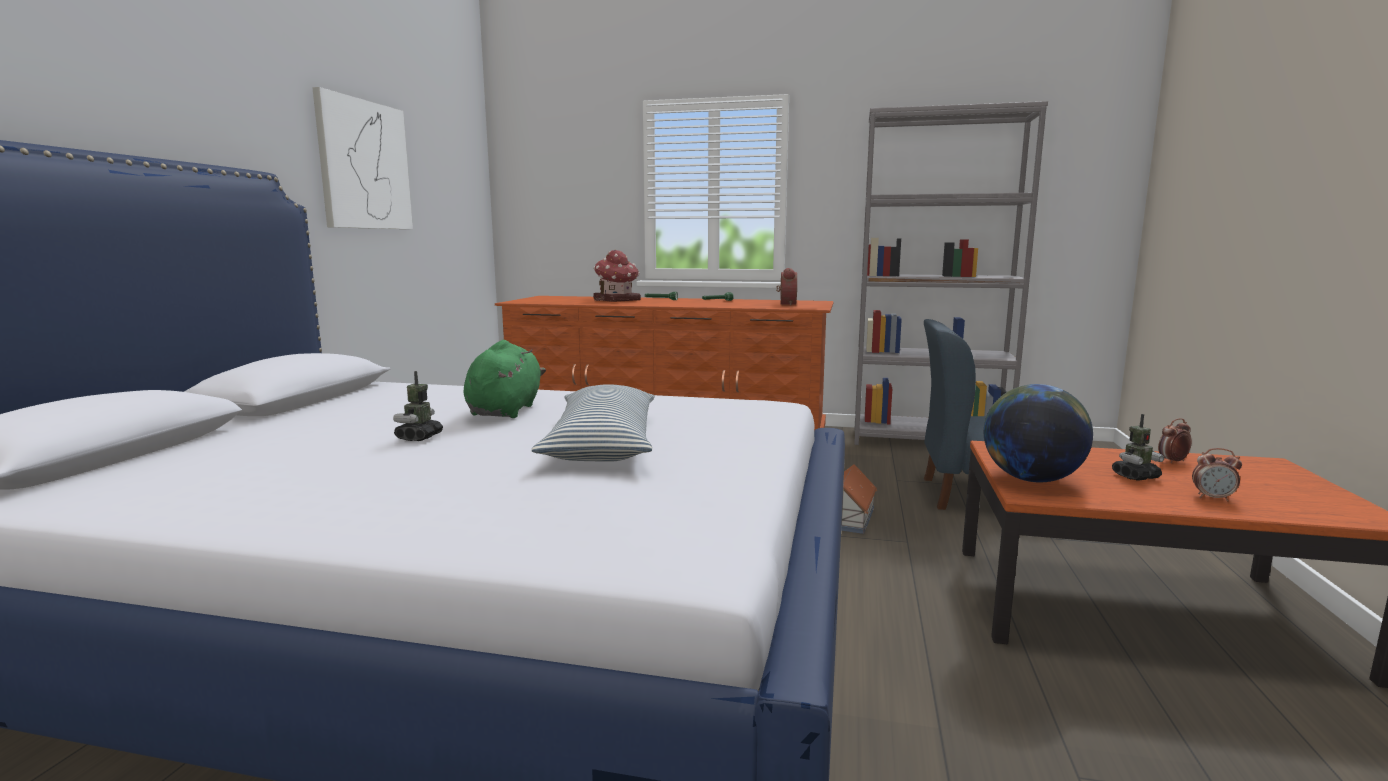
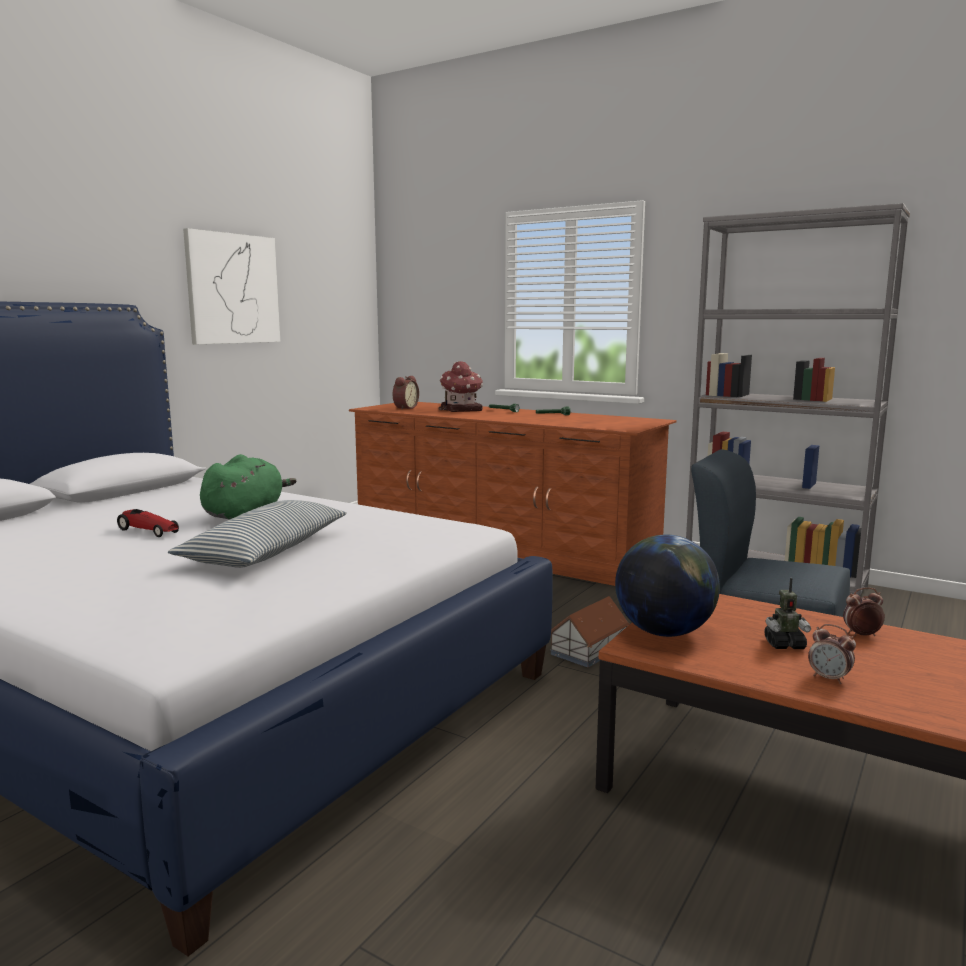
camera: 20 degrees right, 0 degrees up
toy robot [393,371,443,441] -> toy car [117,509,179,537]
alarm clock [776,268,797,306] -> alarm clock moved to [393,376,419,410]

